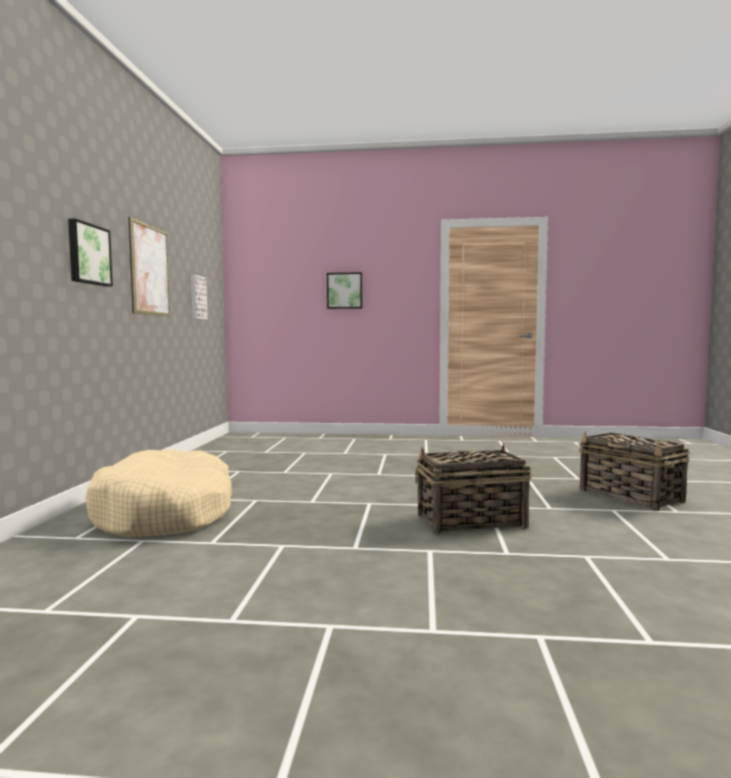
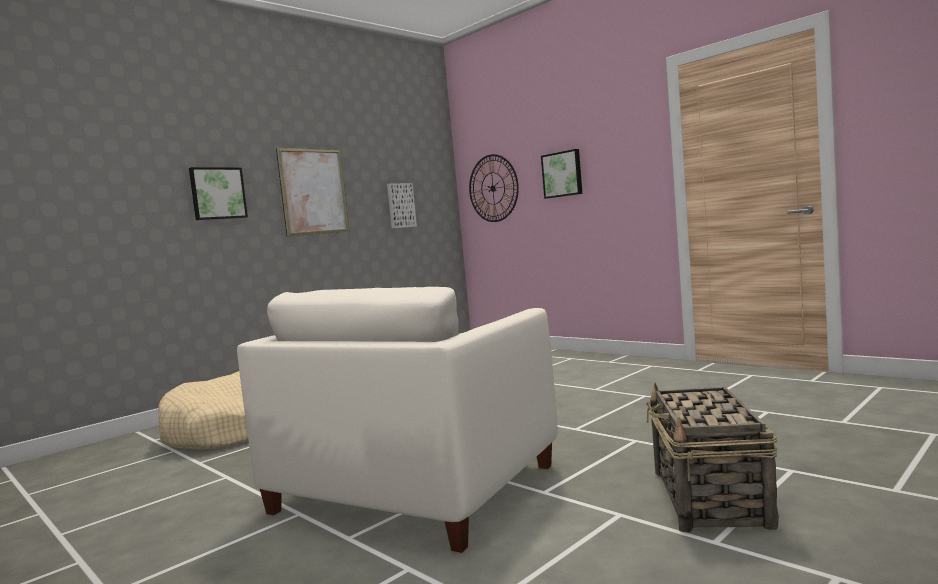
camera: 40 degrees right, 0 degrees up
basket [415,443,532,534] -> white armchair [237,287,558,553]
none -> wall clock [469,154,519,222]

